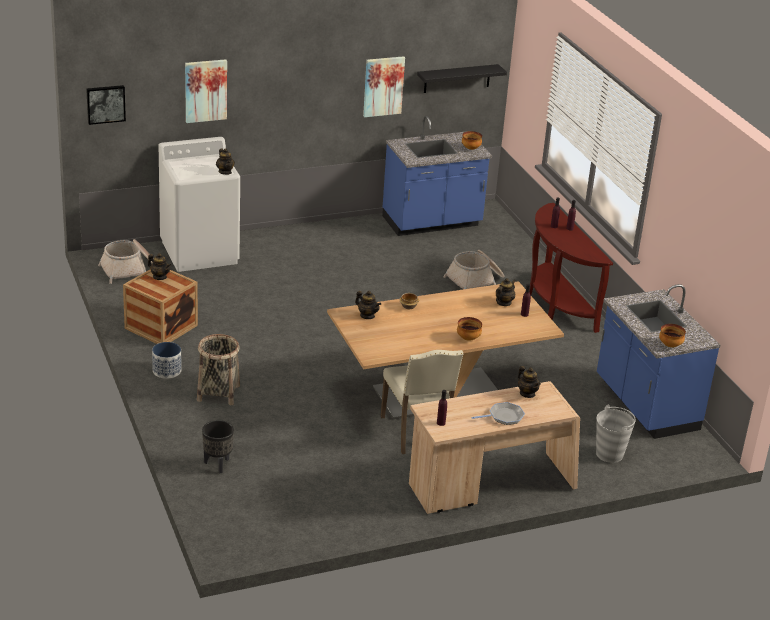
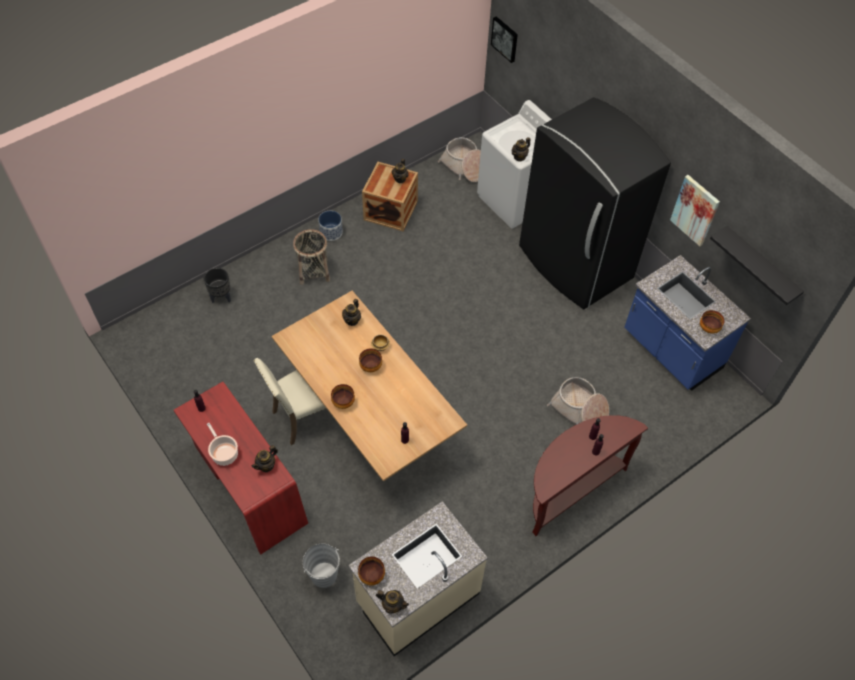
camera: 75 degrees right, 25 degrees up
picture [185,59,227,123] -> none
beige desk [409,381,580,514] -> red desk [174,382,308,555]
frying pan [471,402,525,425] -> cooking pot [207,423,238,466]
teapot [496,278,516,306] -> teapot moved to [376,590,409,613]
blue counter [597,284,720,439] -> beige counter [348,501,488,656]
none -> bowl [359,349,382,372]
none -> black fridge [519,97,671,309]

